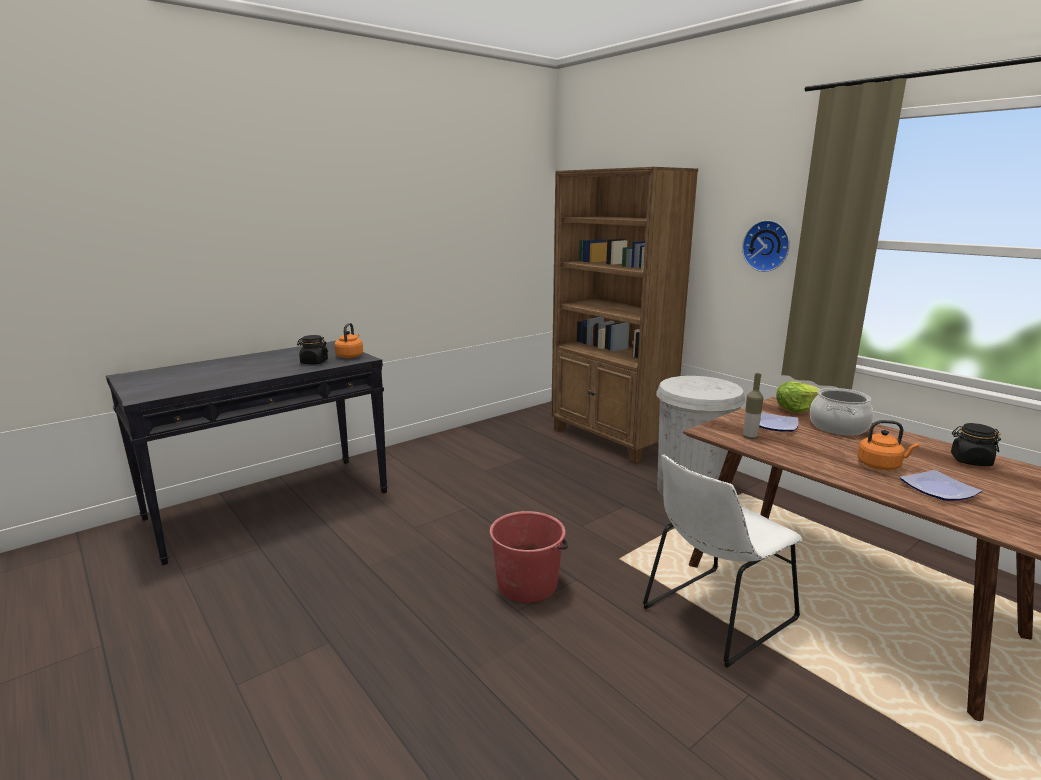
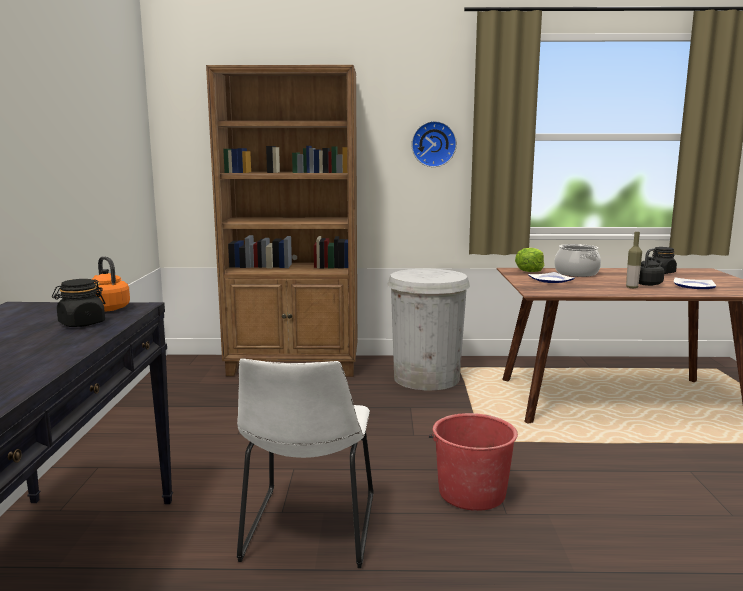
camera: 50 degrees left, 5 degrees down
white chair [643,454,803,668] -> white chair moved to [236,358,373,568]
bottle [743,373,764,439] -> bottle moved to [626,232,642,288]
orange kettle [857,420,919,470] -> black kettle [639,248,665,286]

